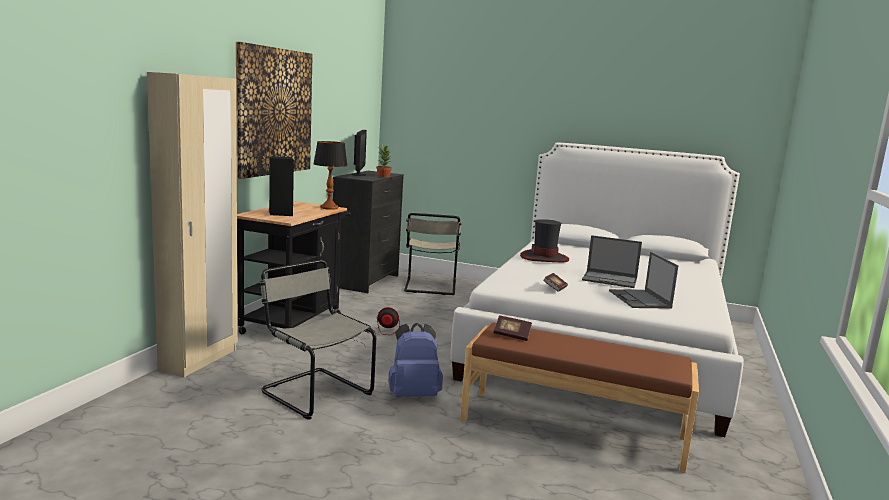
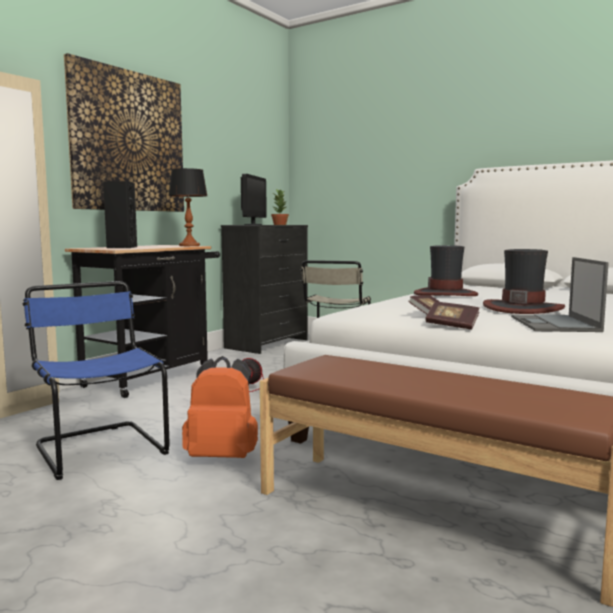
camera: 15 degrees right, 5 degrees down
grey chair [260,260,376,420] -> blue chair [23,281,169,480]
blue backpack [388,323,443,397] -> orange backpack [182,356,258,458]
book [494,316,532,341] -> book moved to [425,302,480,330]
laptop [582,235,642,288] -> hat [483,249,565,314]

